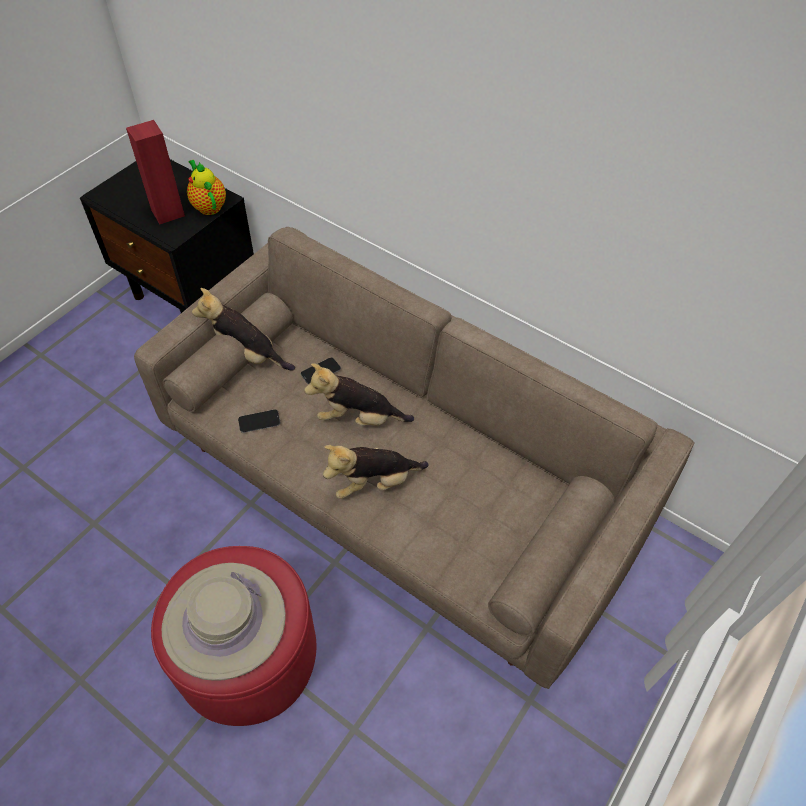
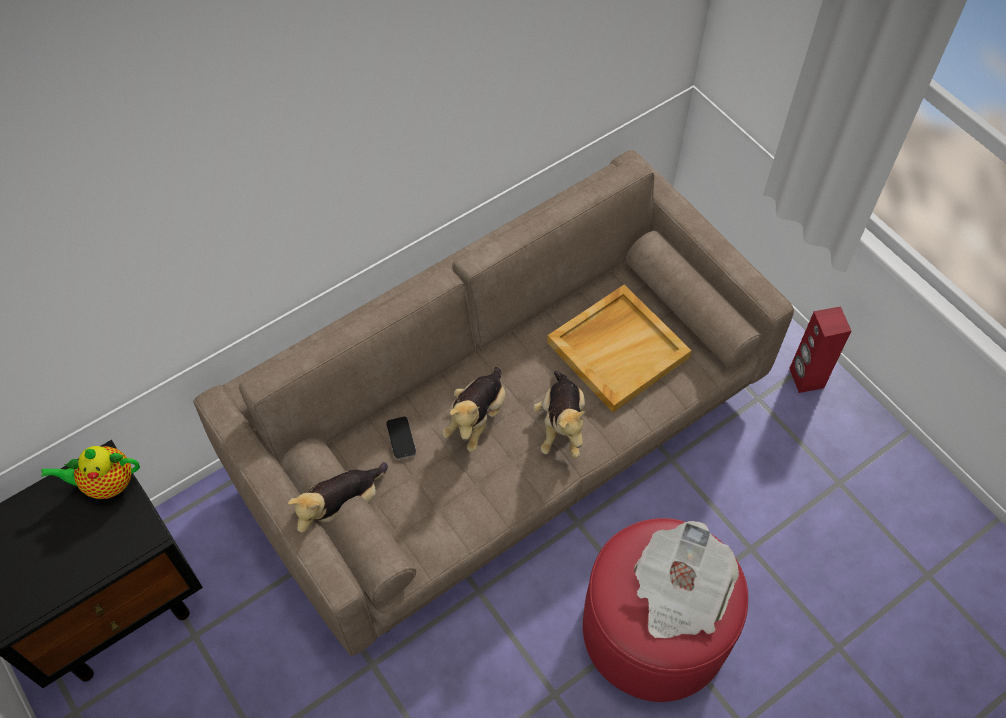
camera: 70 degrees left, 5 degrees up
red speaker [126,120,185,224] -> red speaker moved to [789,306,851,393]
beige hat [162,563,286,680] -> newspaper [634,521,739,638]
phone [238,410,280,433] -> none
none -> beige tray [547,284,692,412]

